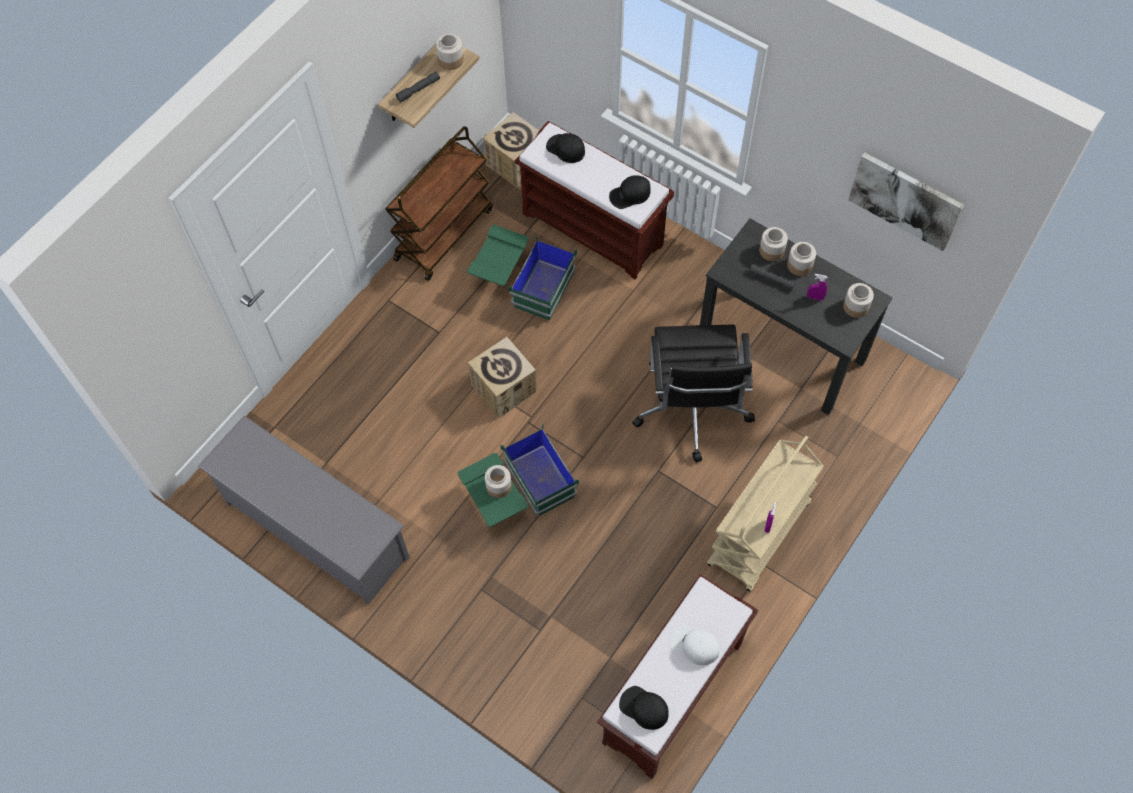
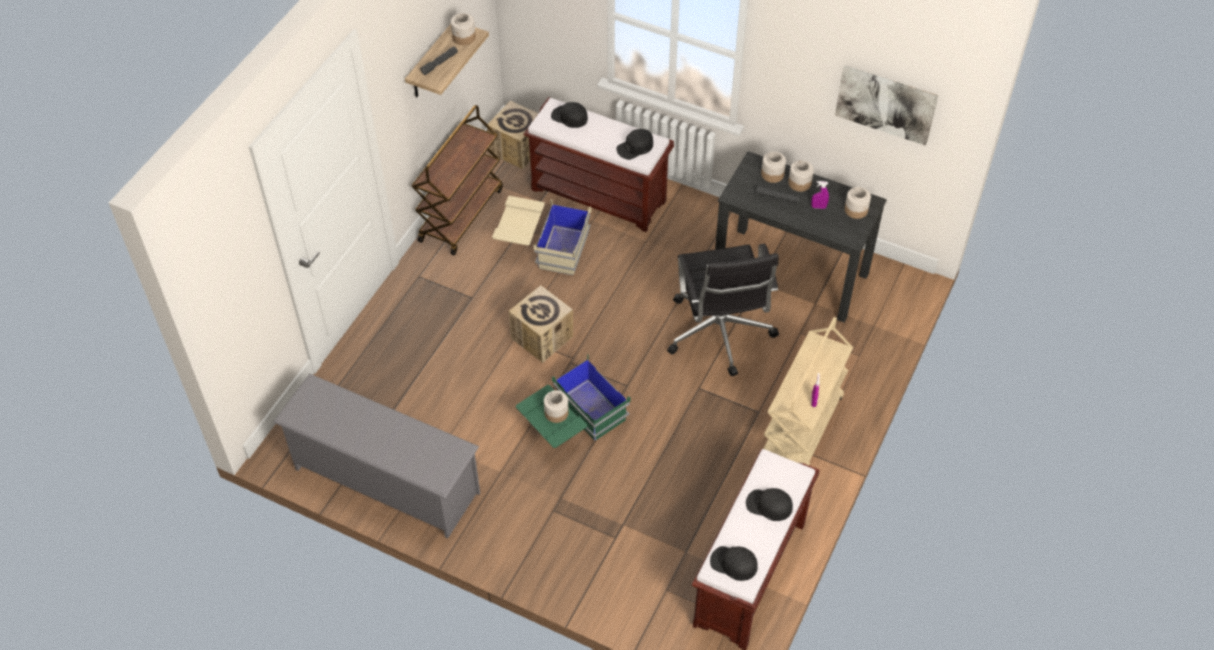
camera: 10 degrees left, 10 degrees down
green storage box [467,225,577,320] -> beige storage box [492,196,591,275]
white cap [670,624,719,665] -> black cap [746,488,793,521]

